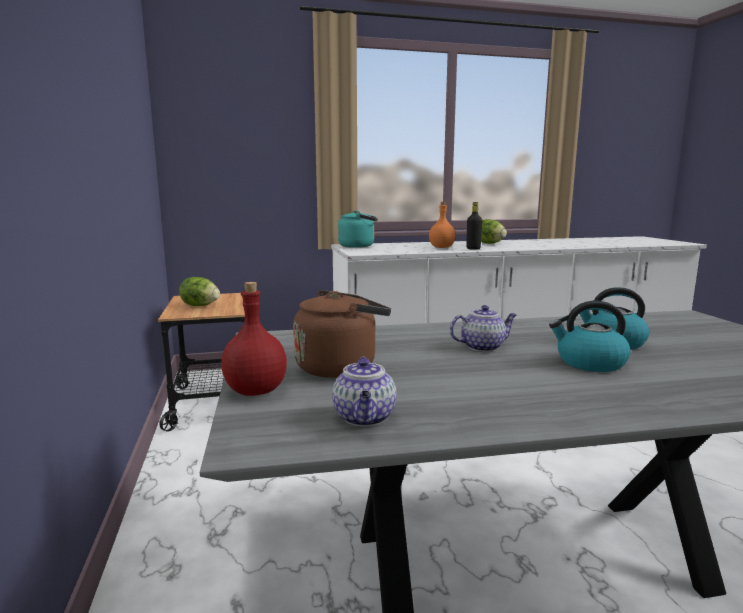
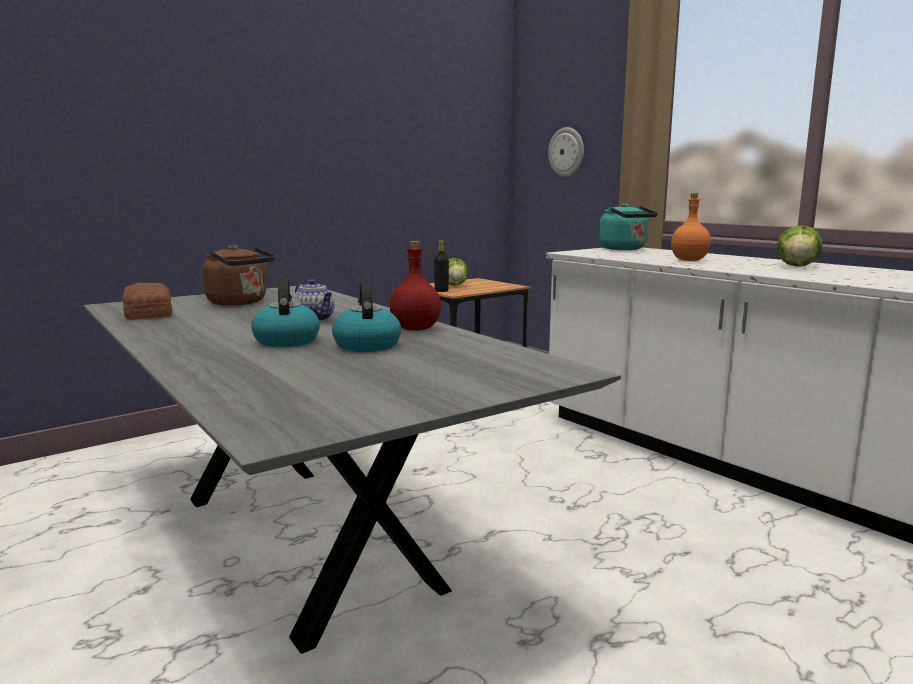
camera: 65 degrees right, 0 degrees up
red bottle [221,282,287,396] -> red bottle moved to [390,241,441,331]
teapot [332,357,397,426] -> bread [121,283,172,320]
black bottle [466,202,482,250] -> black bottle moved to [434,240,449,292]
none -> wall clock [548,127,584,177]

